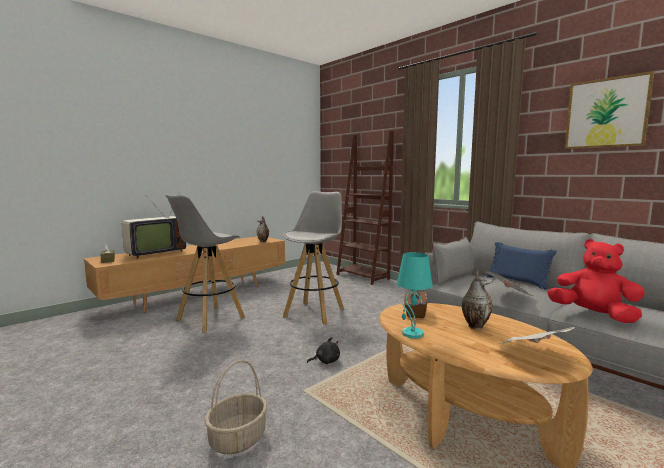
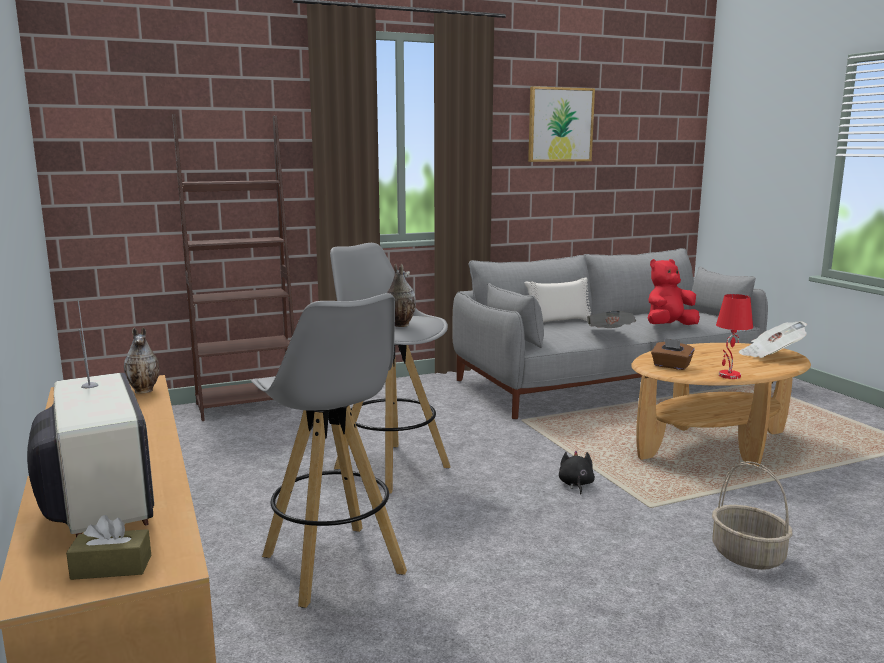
camera: 70 degrees left, 5 degrees up
turquoise table lamp [397,252,433,339] -> red table lamp [716,294,753,379]
vase [462,270,493,330] -> vase moved to [387,264,416,327]
blue pillow [487,242,557,290] -> white pillow [525,278,591,322]

